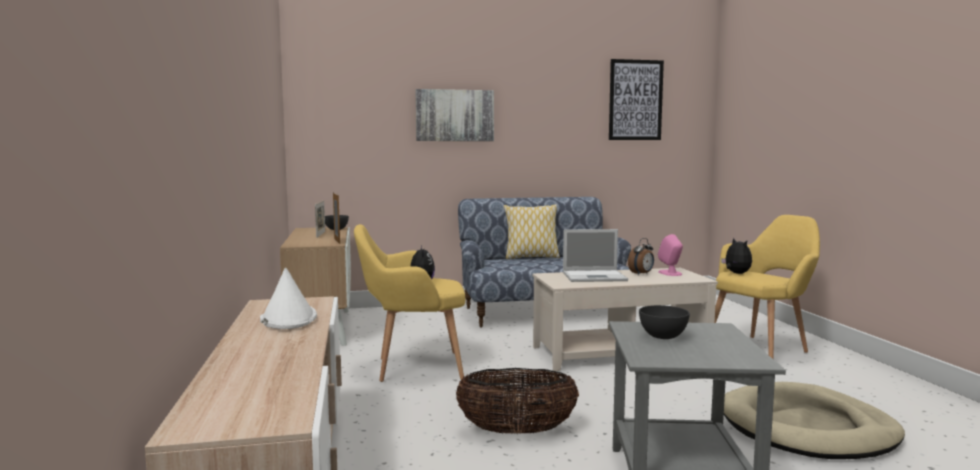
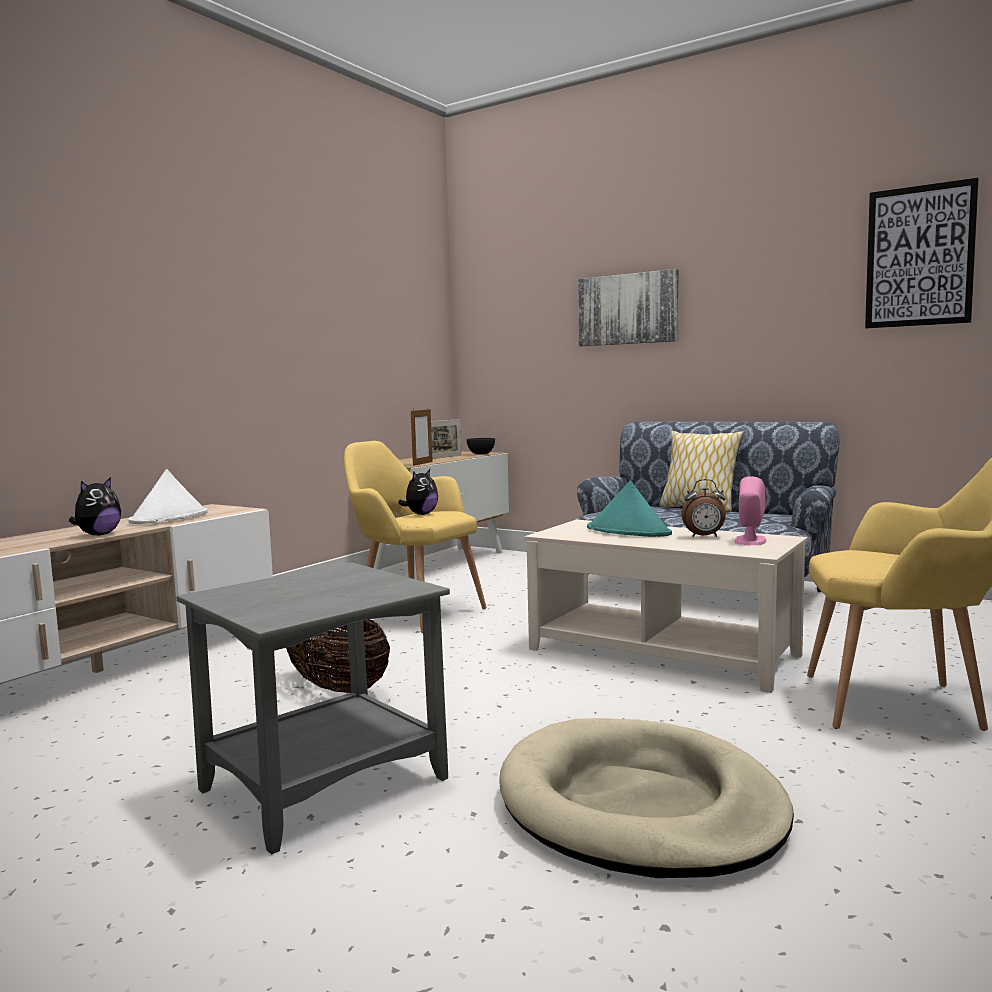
camera: 45 degrees right, 0 degrees up
laptop [563,229,628,282] -> turquoise hat [587,481,672,537]
grey bowl [639,305,690,339] -> none
plush toy [721,238,752,274] -> plush toy moved to [69,477,121,535]

